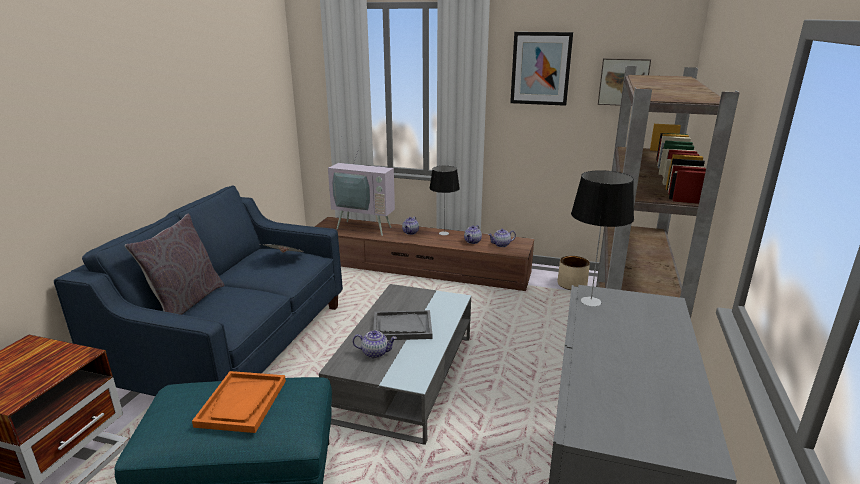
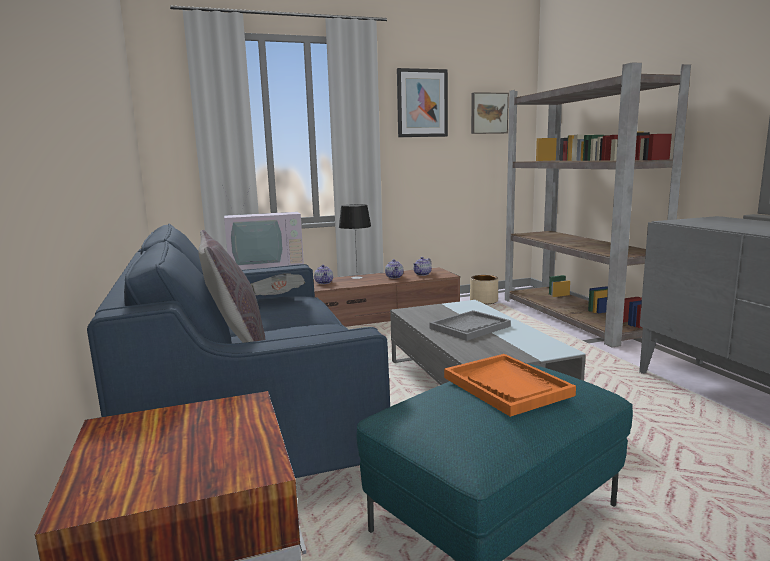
camera: 35 degrees left, 10 degrees down
teapot [352,330,397,358] -> none
table lamp [571,170,634,307] -> none

